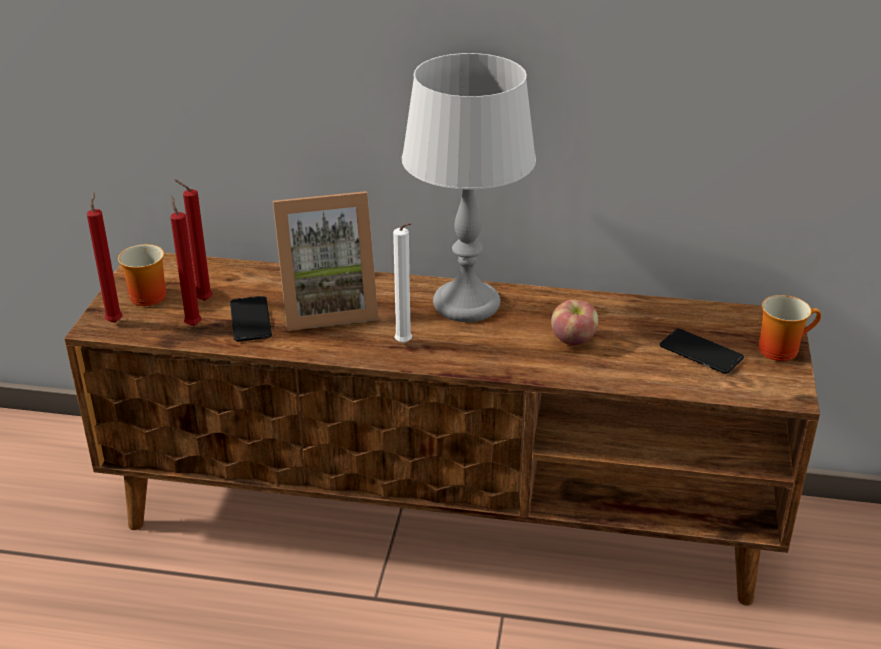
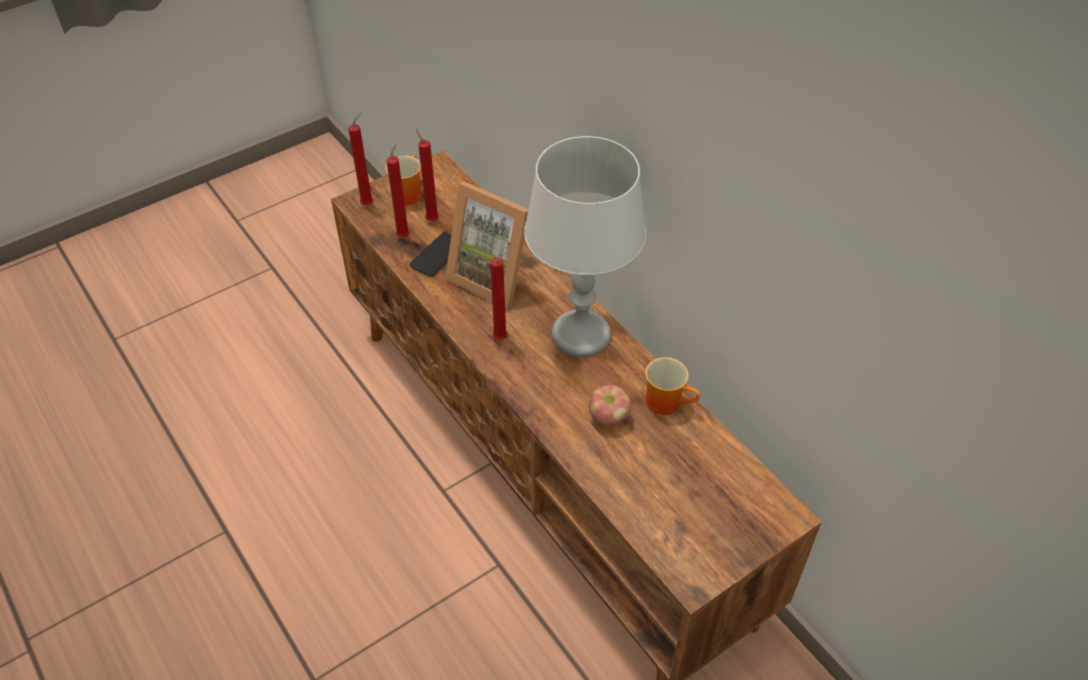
camera: 45 degrees right, 15 degrees up
white candle [393,223,412,343] -> red candle [490,258,508,340]
phone [660,329,744,374] -> none
mug [759,295,821,361] -> mug moved to [645,357,700,415]

